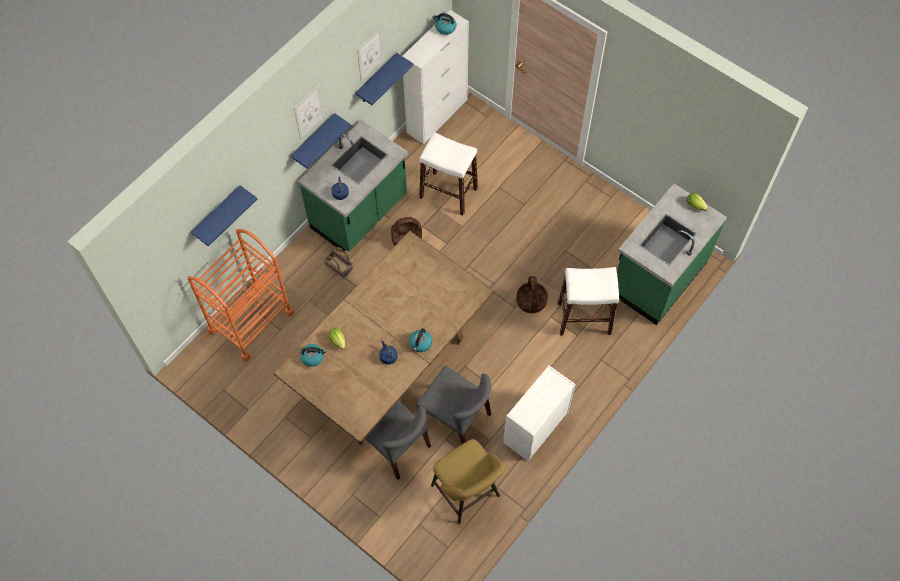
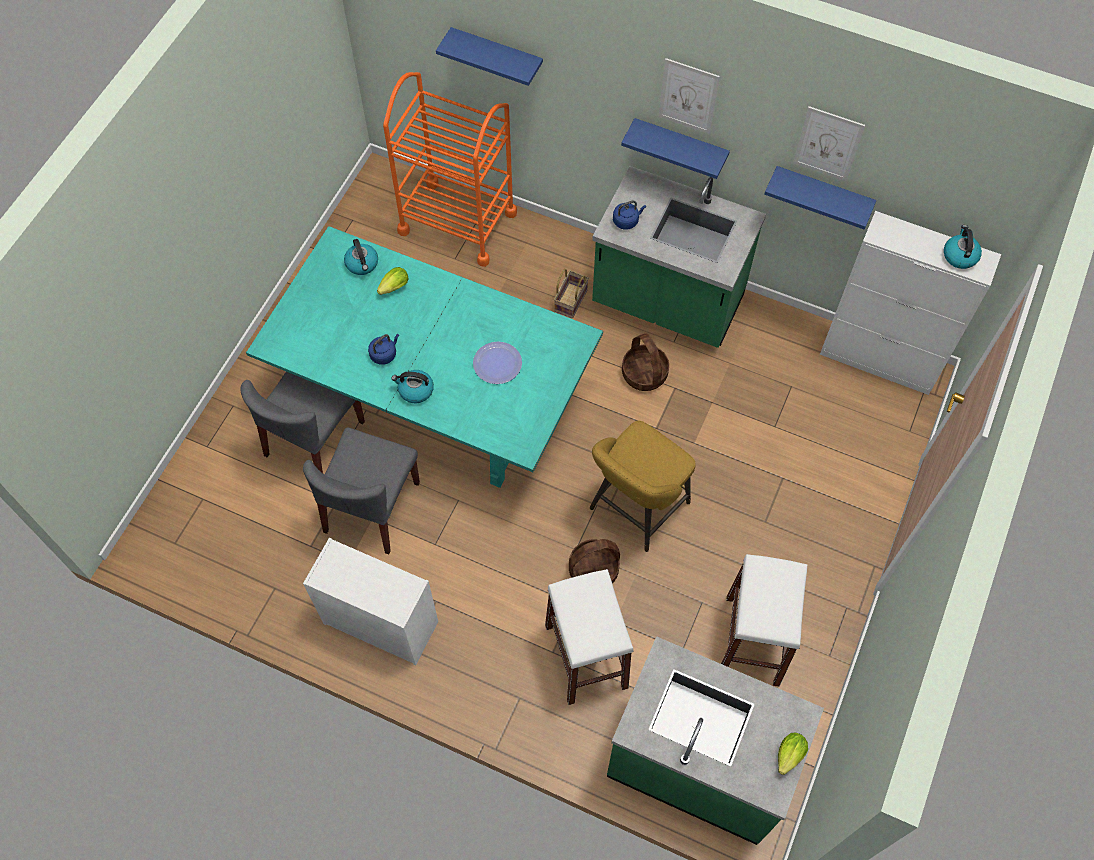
camera: 75 degrees right, 0 degrees up
brown dining table [274,231,495,443] -> turquoise dining table [246,226,603,488]
white stool [419,132,478,215] -> white stool moved to [721,554,807,687]
yellow stool [431,439,505,524] -> yellow stool moved to [590,421,696,552]
none -> plate [473,342,522,384]

